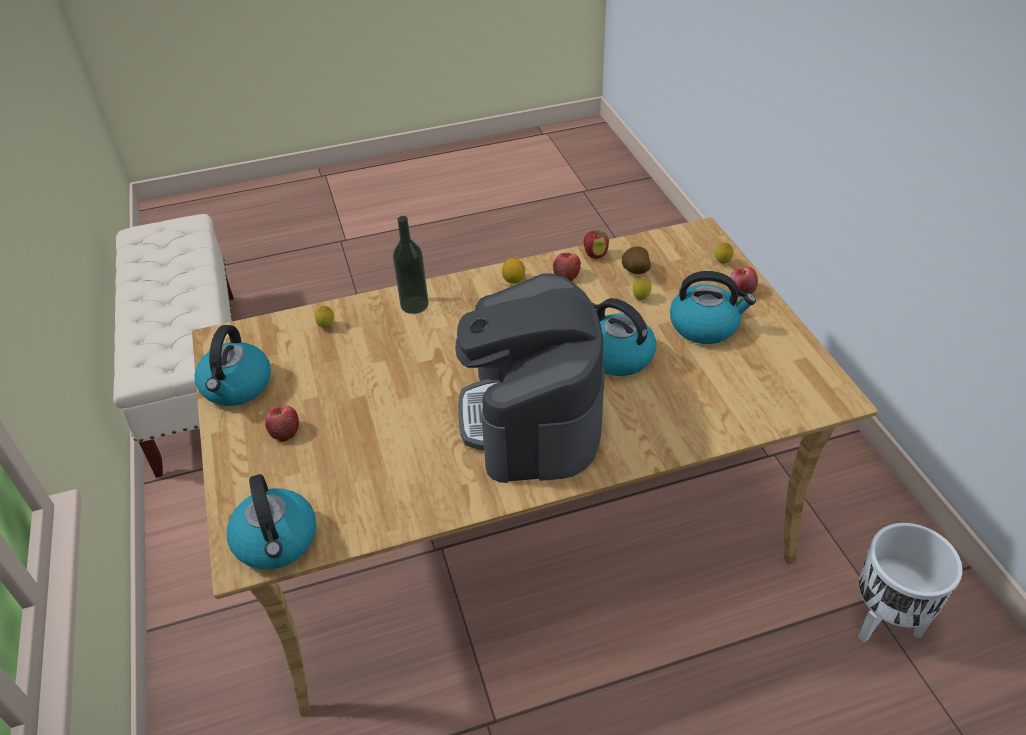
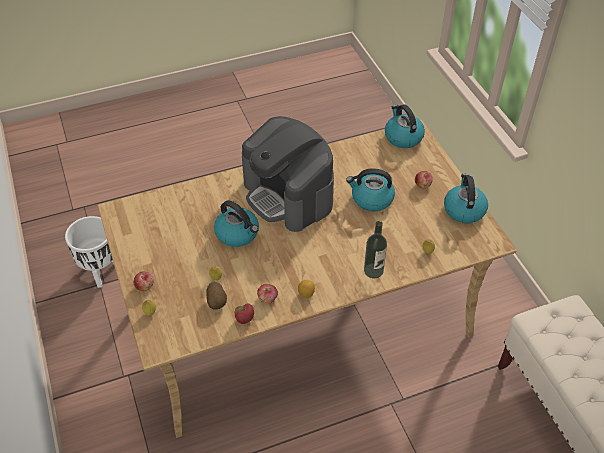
camera: 175 degrees right, 5 degrees up
coffee machine [455,274,604,483] -> coffee machine turned 150 degrees clockwise [242,116,334,232]
kettle [670,271,756,344] -> kettle moved to [346,168,395,211]

